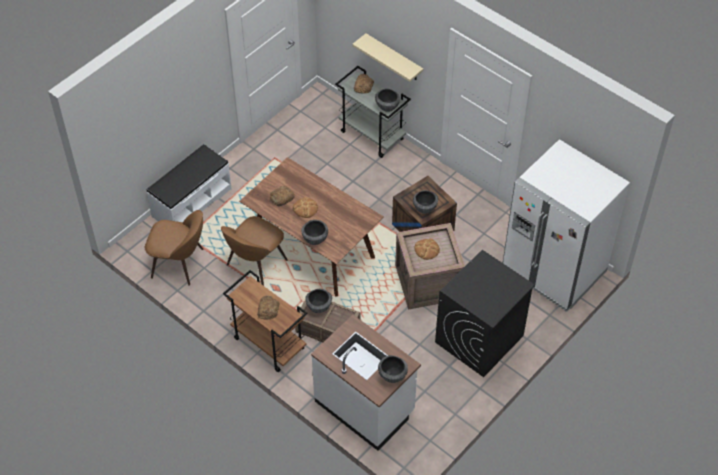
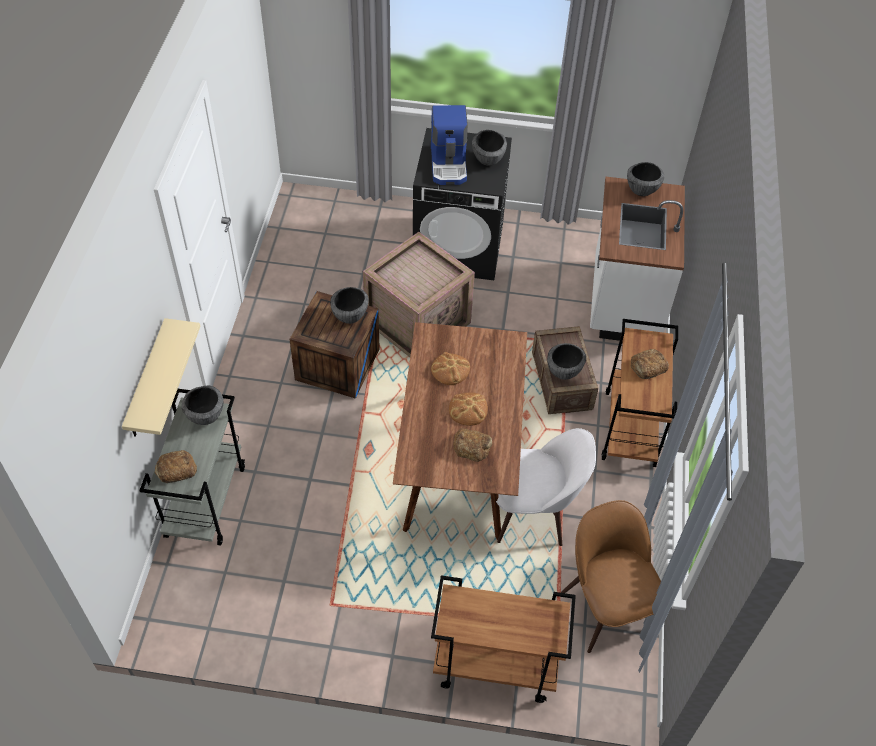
camera: 125 degrees left, 0 degrees up
white bench [146,144,232,222] -> brown cart [431,575,576,703]
brown chair [221,216,288,286] -> white chair [496,428,596,546]
bowl [301,220,328,245] -> bowl moved to [472,130,507,166]
bread [415,238,440,260] -> bread moved to [431,352,470,385]
white fridge [503,139,630,312] -> none
none -> coffee machine [431,105,468,185]

